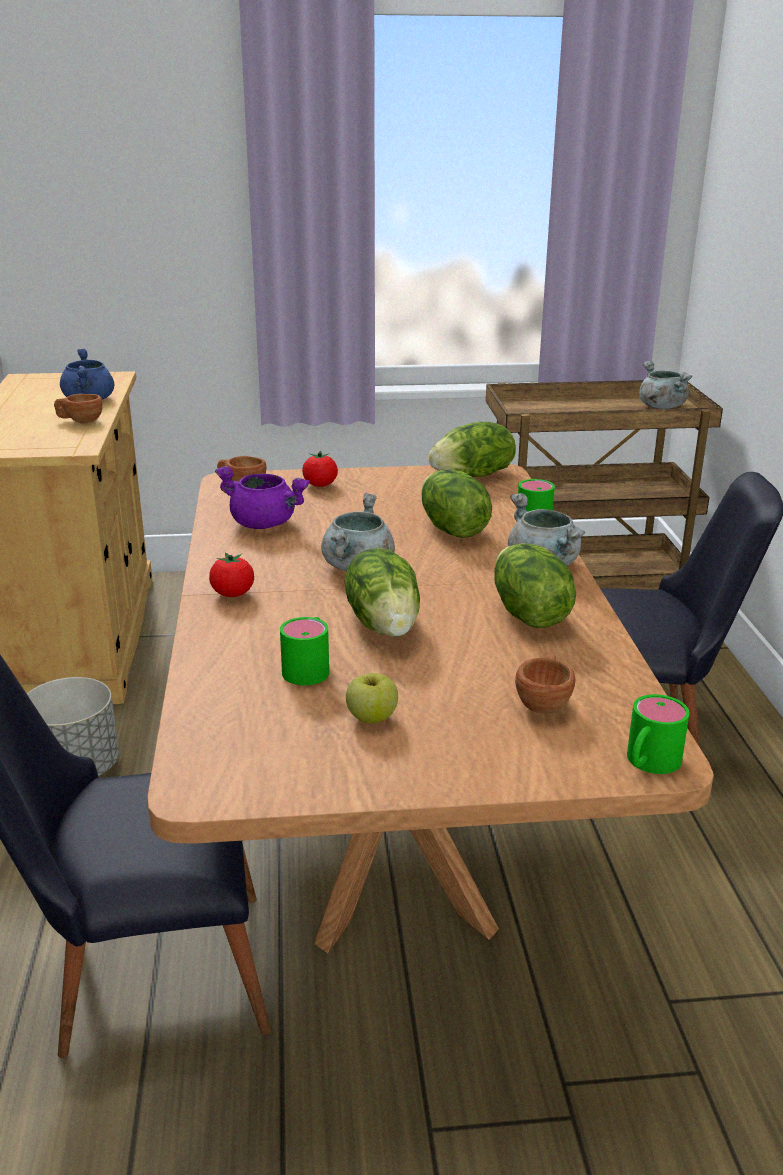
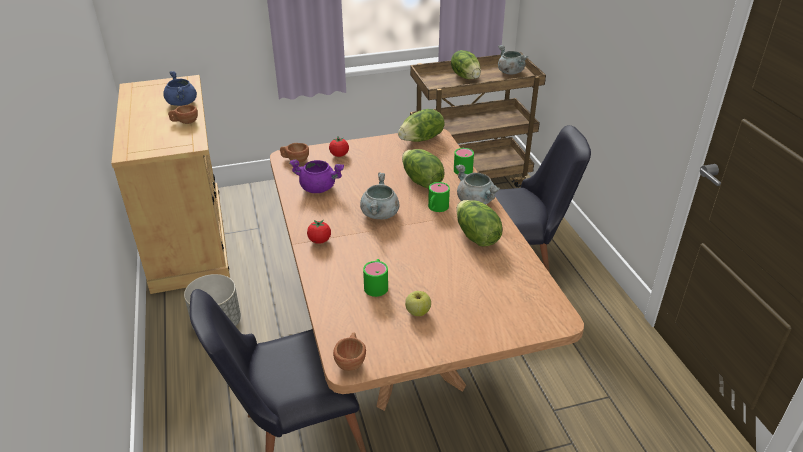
camera: 10 degrees left, 10 degrees up
lettuce [345,548,420,637] -> lettuce moved to [451,50,481,79]
brown cup [515,654,575,713] -> brown cup moved to [333,333,366,371]
green mug [627,694,690,774] -> green mug moved to [428,182,450,212]

